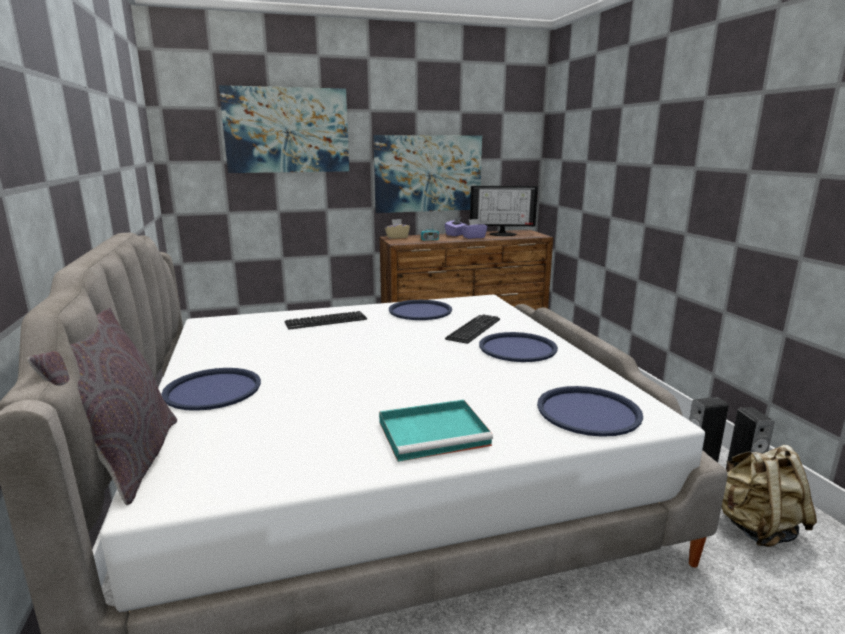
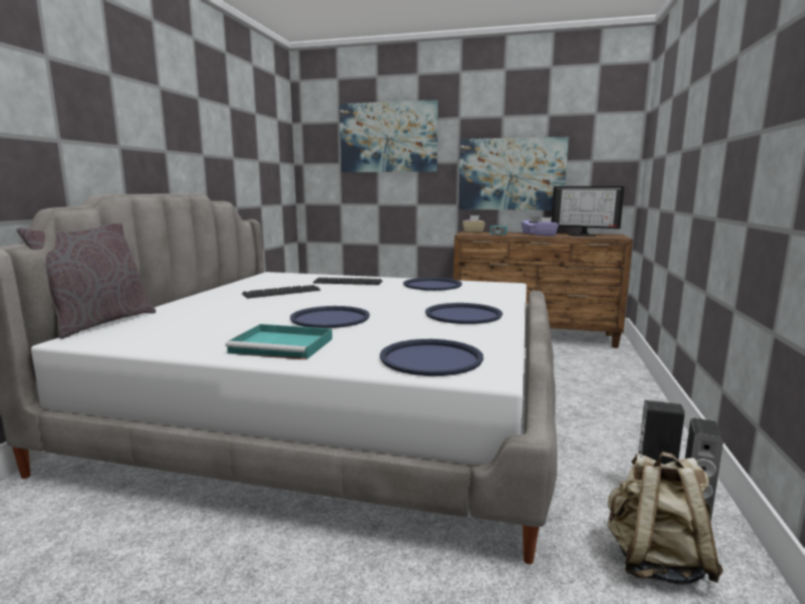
camera: 30 degrees right, 5 degrees down
blue tray [161,368,261,411] -> blue tray moved to [290,306,370,328]
keyboard [445,314,500,344] -> keyboard moved to [242,285,321,298]

